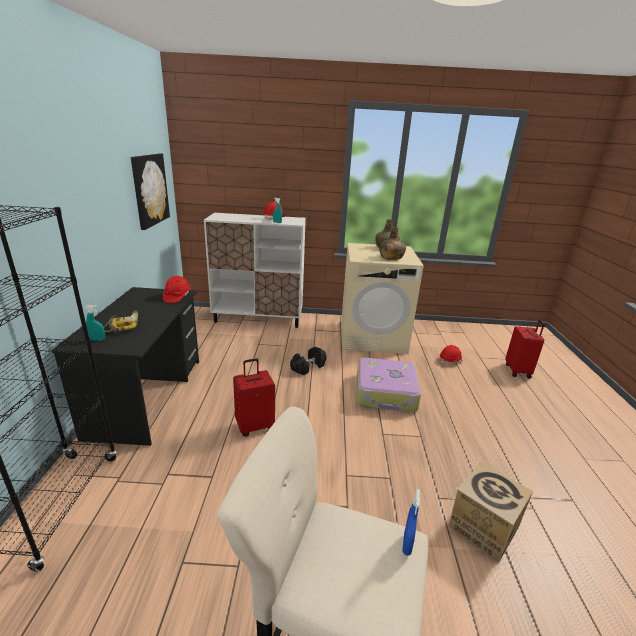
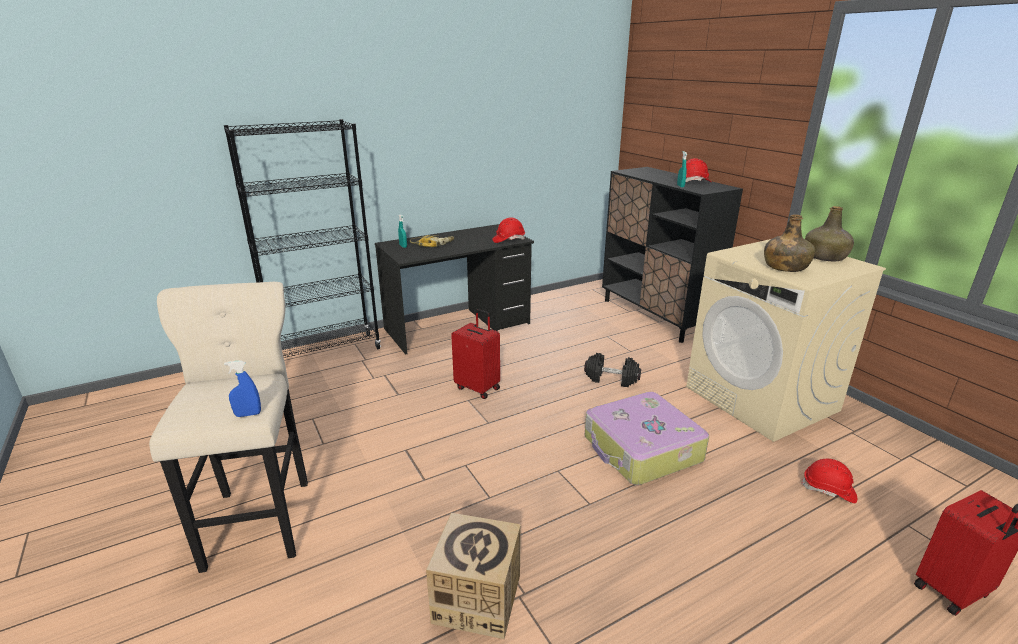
camera: 60 degrees right, 0 degrees up
picture [131,153,170,230] -> none
white cabinet [204,213,306,328] -> black cabinet [602,167,743,343]

